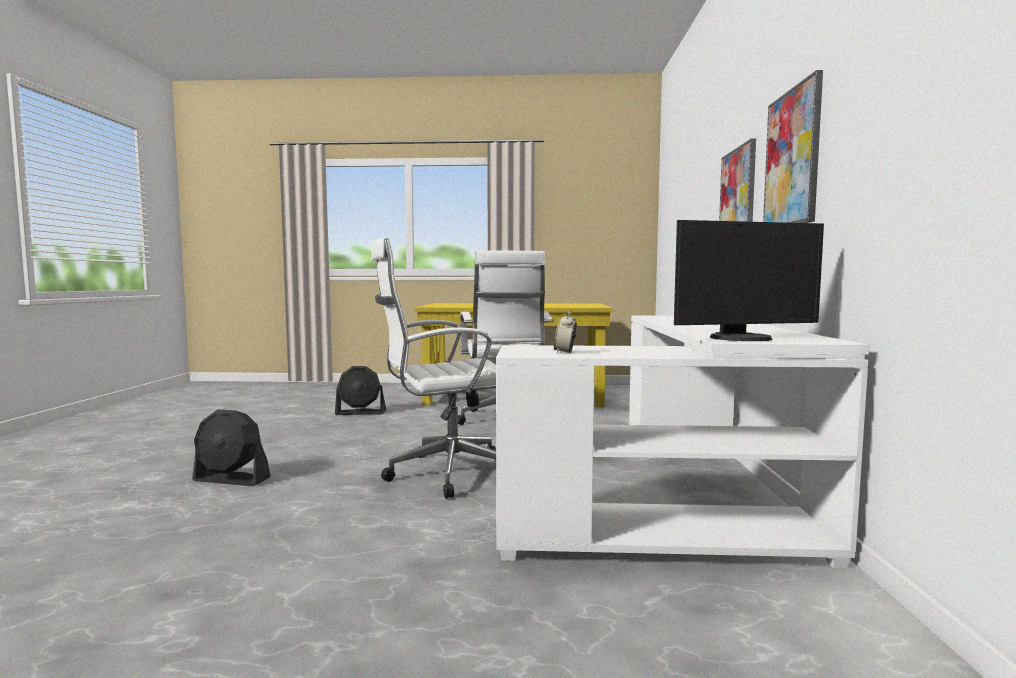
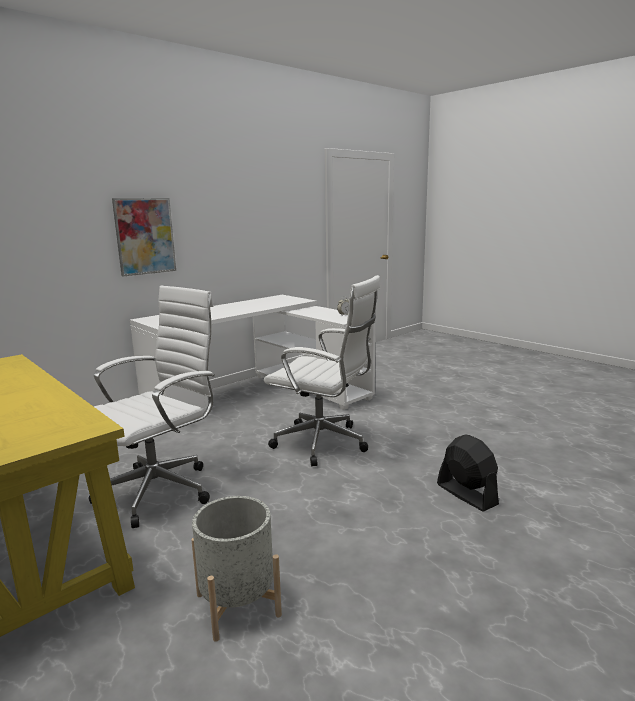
camera: 135 degrees left, 10 degrees up
black fan [335,366,386,415] -> grey planter [191,496,282,642]
monitor [674,220,824,341] -> none
picture [763,70,823,223] -> none

